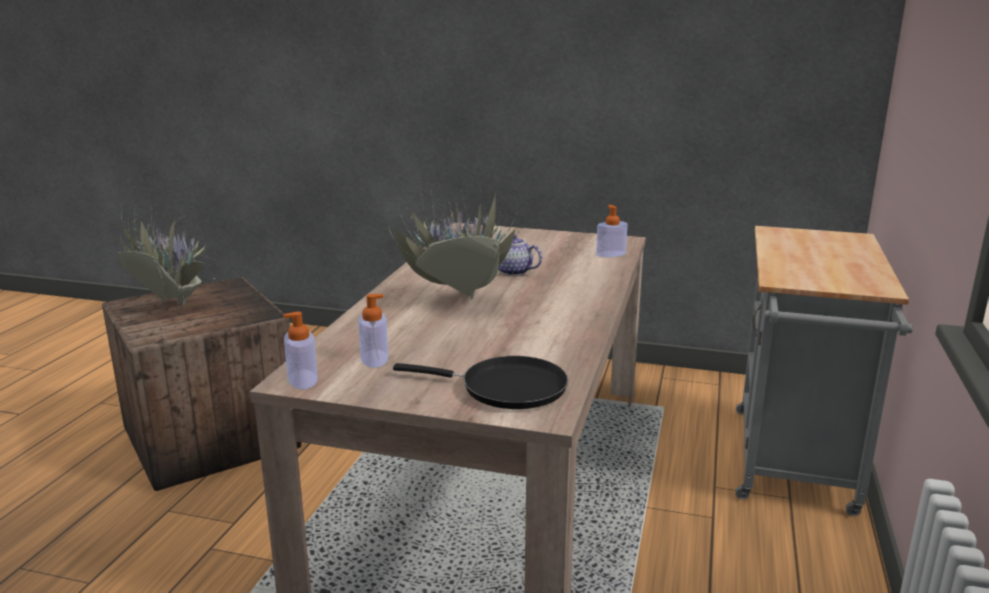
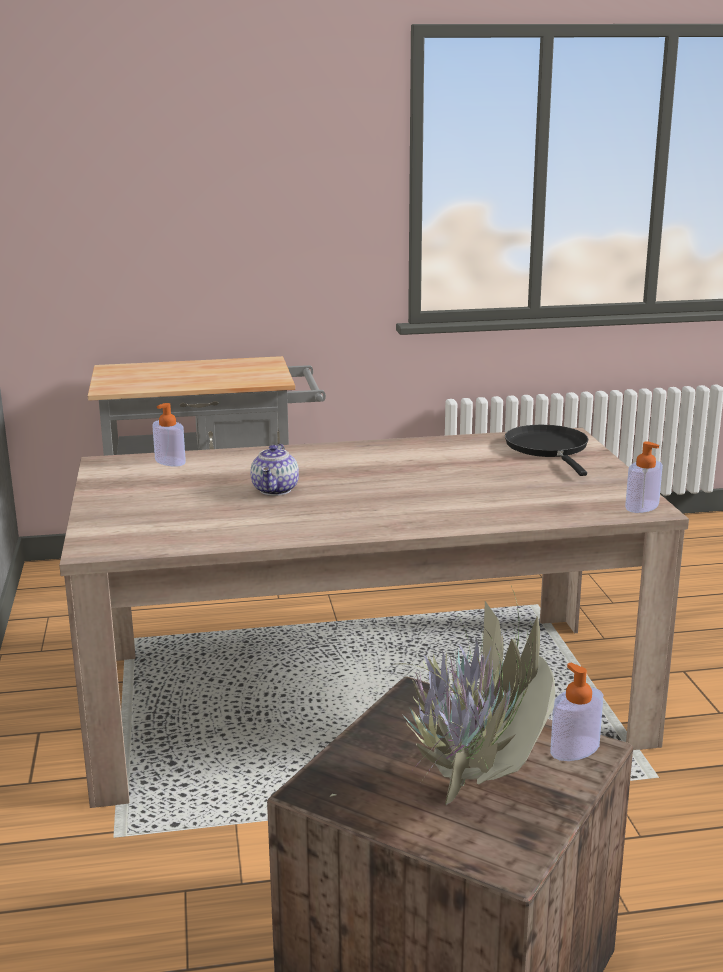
camera: 115 degrees left, 0 degrees up
soap dispenser [358,294,388,368] -> soap dispenser moved to [550,663,603,761]
potted plant [388,183,521,299] -> none

